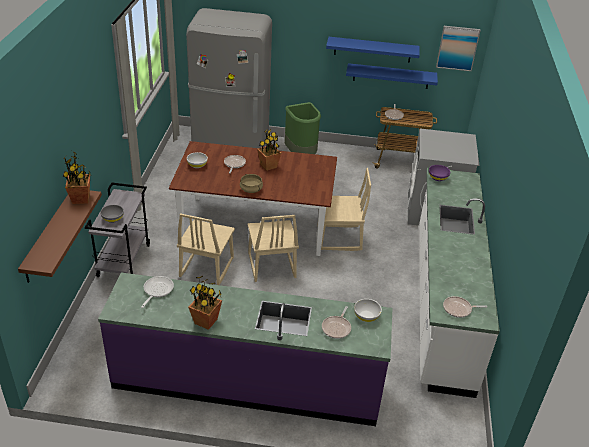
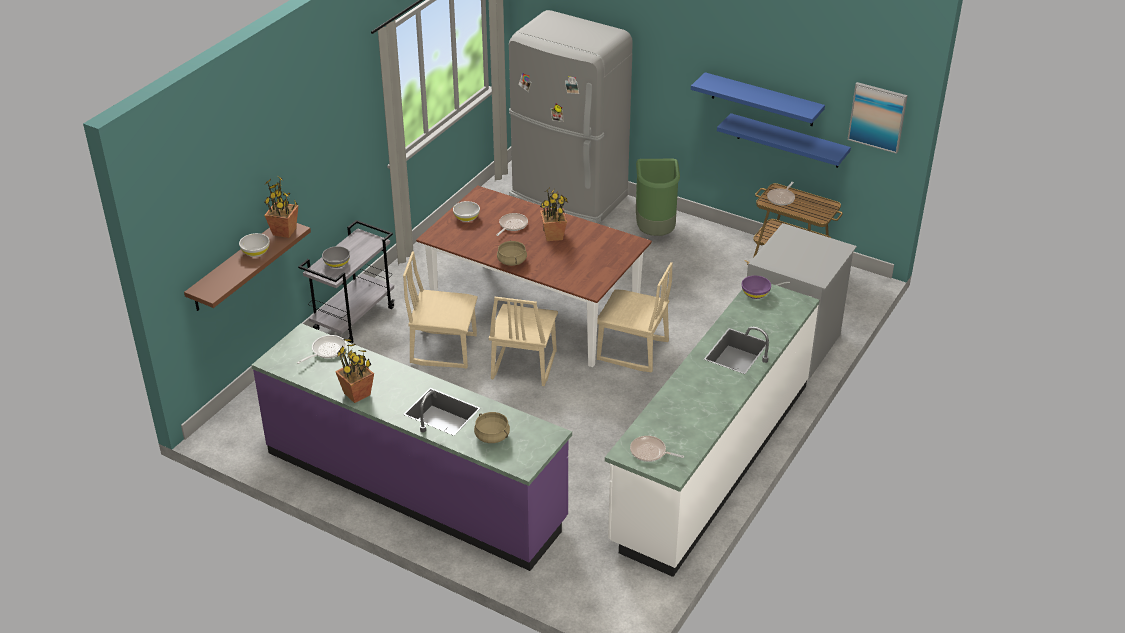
camera: 25 degrees right, 0 degrees up
beige chair [177,213,235,285] -> beige chair turned 60 degrees clockwise [403,252,478,369]
frying pan [322,306,351,339] -> beige cooking pot [474,412,510,443]
white bowl [354,299,382,322] -> white bowl moved to [239,233,270,257]

